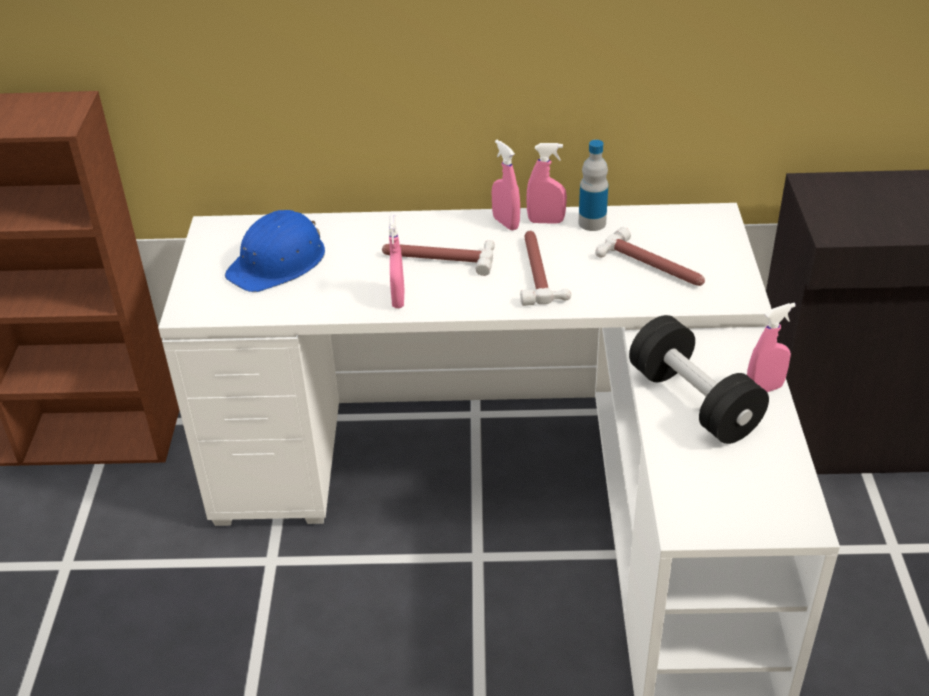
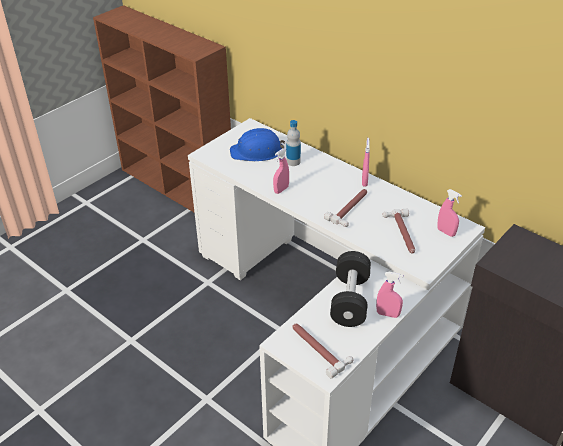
camera: 40 degrees right, 0 degrees up
hammer [382,240,495,276] -> hammer moved to [292,323,354,379]
pink spray bottle [526,143,567,224] -> pink spray bottle moved to [437,189,462,237]
bottle [578,140,608,231] -> bottle moved to [286,120,301,166]

